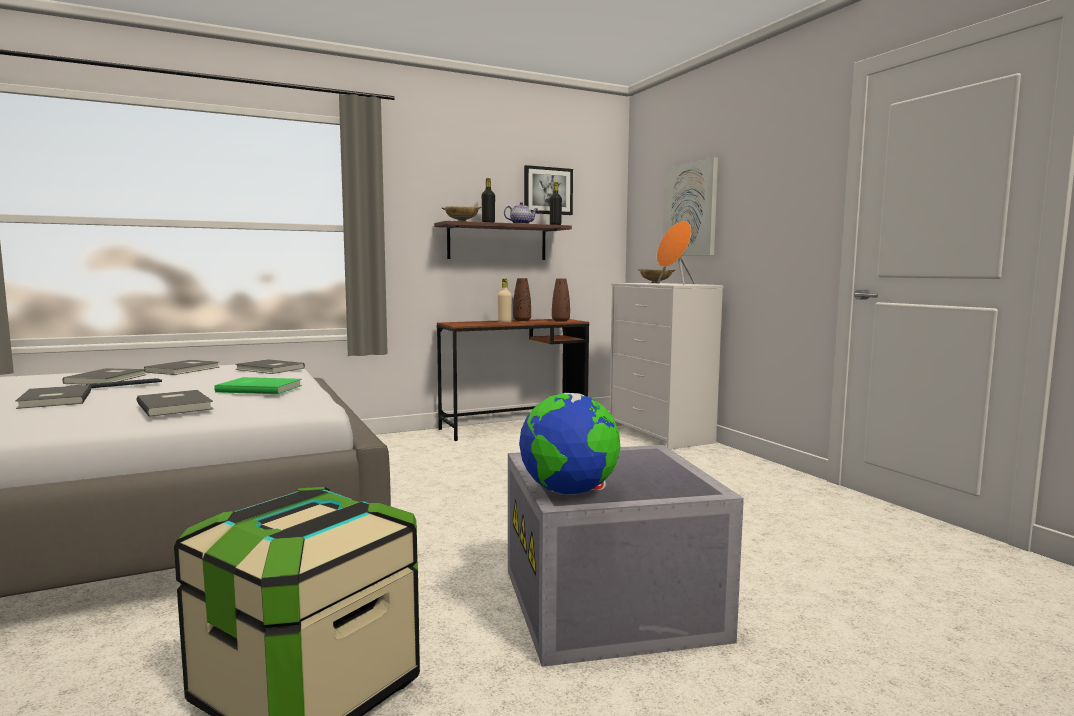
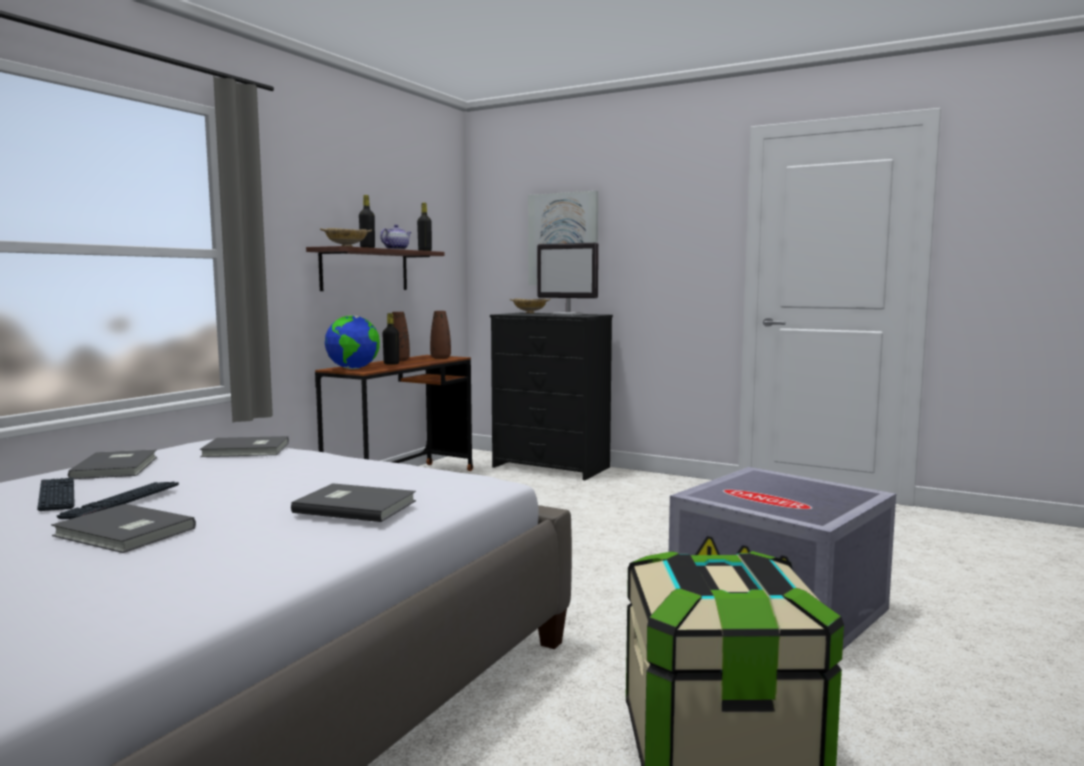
camera: 35 degrees left, 0 degrees up
grey book [62,368,146,384] -> keyboard [37,478,75,511]
green book [214,377,302,394] -> none
beige bottle [498,278,512,323] -> black bottle [382,313,399,365]
globe [519,393,620,495] -> globe moved to [325,315,380,369]
picture [524,165,573,215] -> none
white dresser [610,283,723,450] -> black dresser [490,313,613,480]
orange speaker [657,221,695,285] -> monitor [537,243,599,315]

